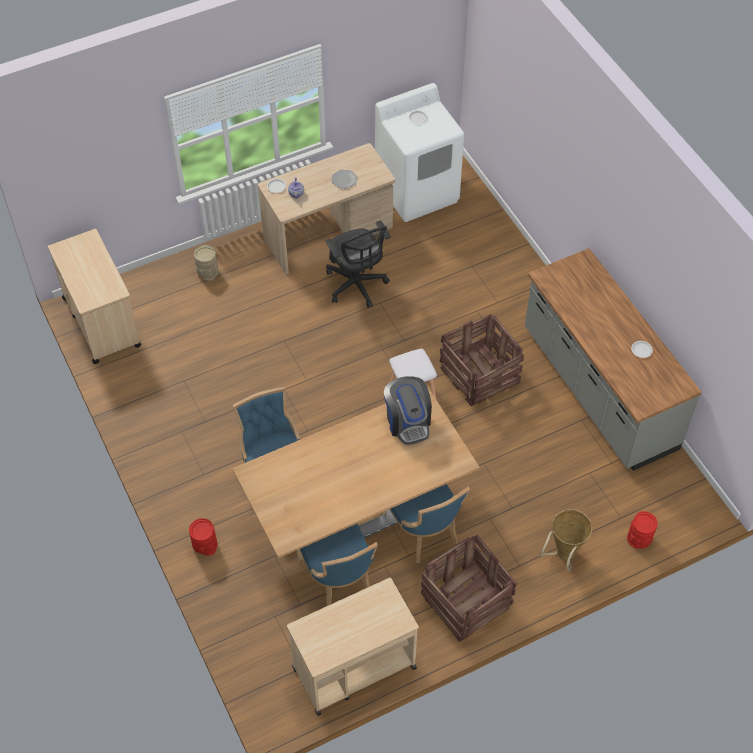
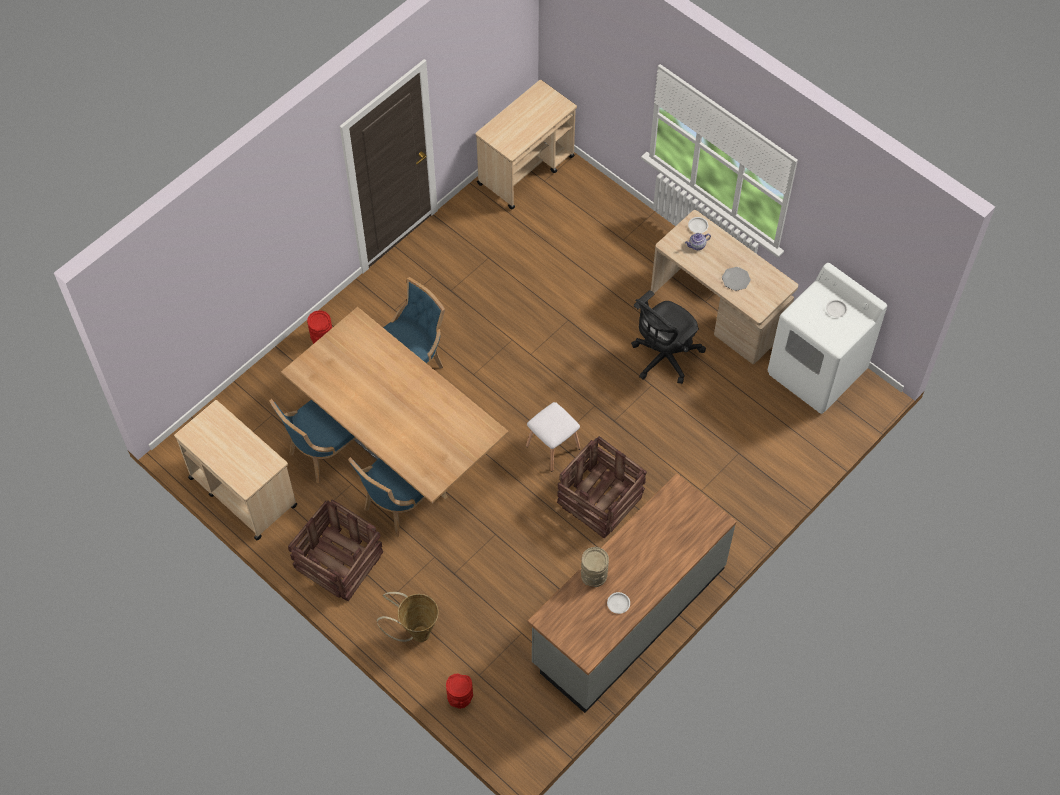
camera: 70 degrees right, 5 degrees up
beige vase [194,245,219,281] -> beige vase moved to [581,547,609,587]
coffee machine [384,376,432,445] -> none

